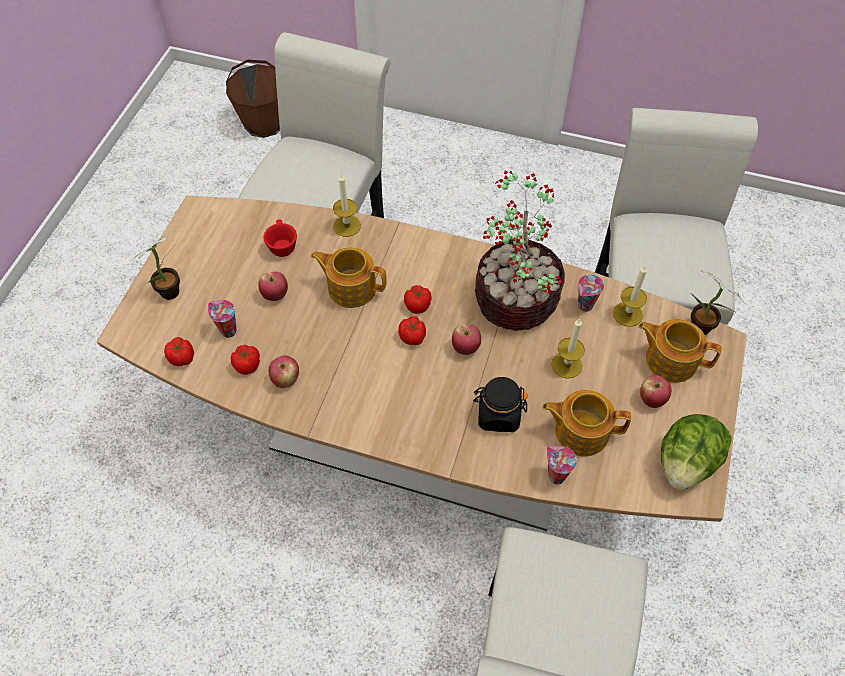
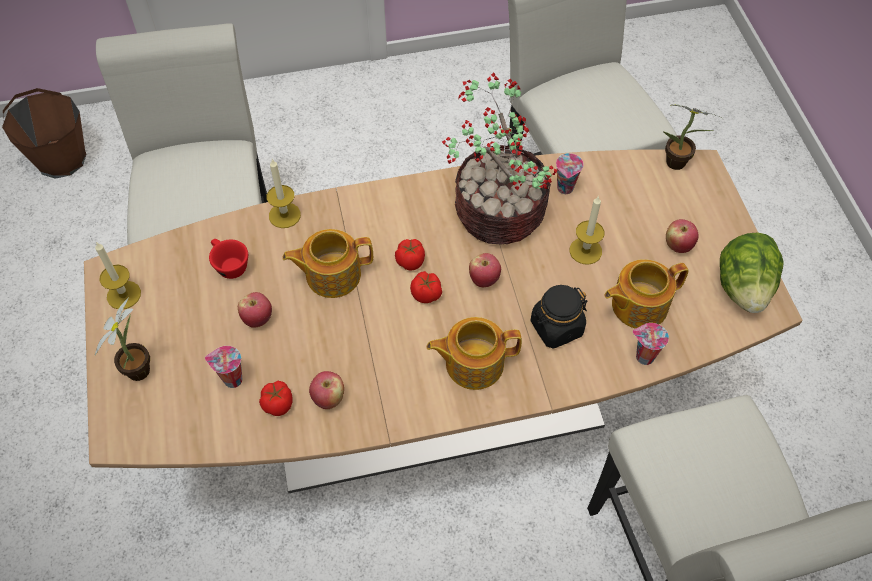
camera: 30 degrees left, 0 degrees up
tomato [164,337,194,366] -> none
candle [613,266,647,327] -> candle moved to [95,242,141,309]
teapot [638,319,722,383] -> teapot moved to [427,317,522,390]

